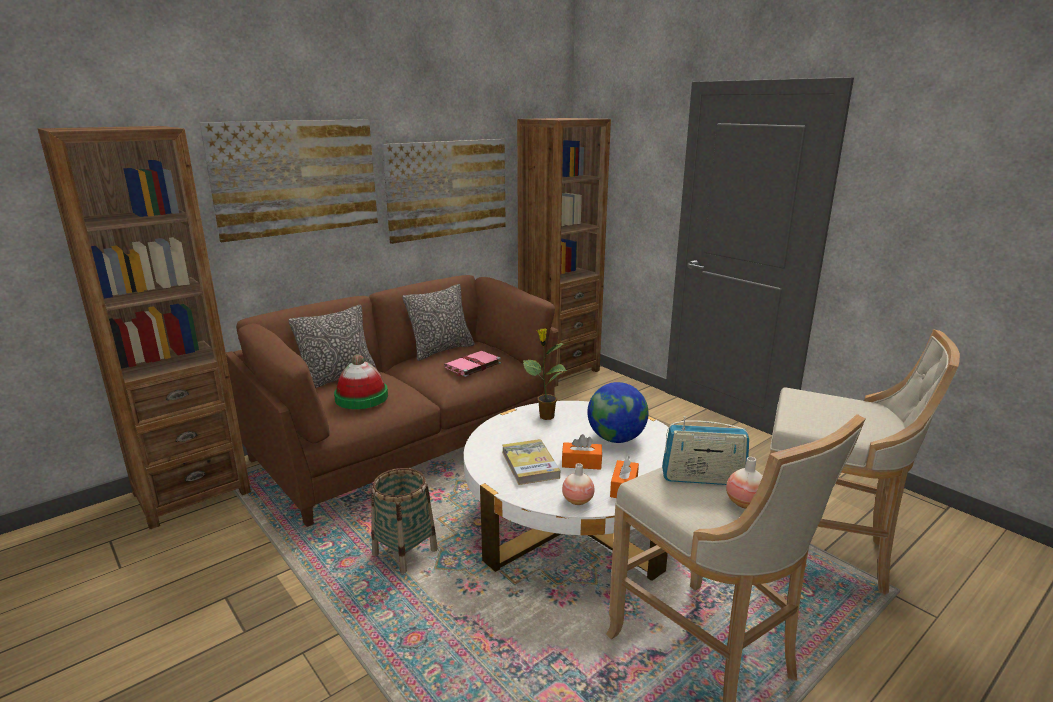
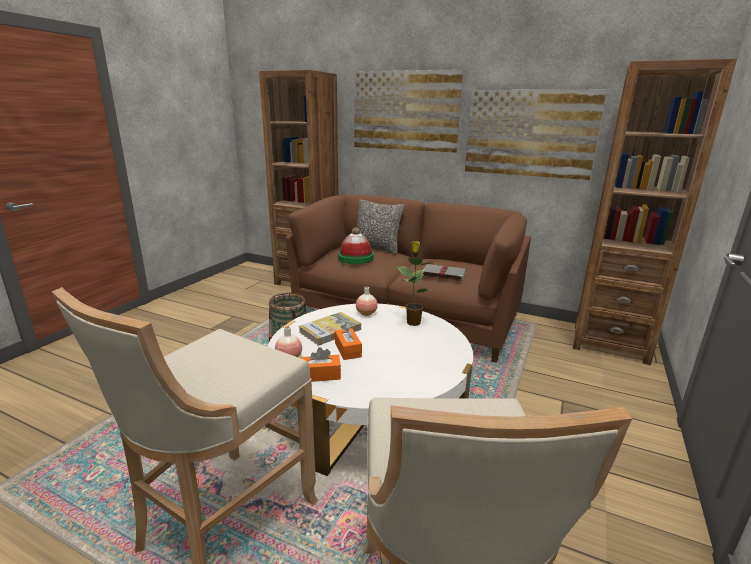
camera: 65 degrees right, 0 degrees up
pillow [402,284,474,361] -> none
pink book [444,351,501,377] -> grey book [423,264,466,281]
globe [587,382,648,443] -> none
radio [662,416,749,485] -> none
vase [726,457,763,509] -> vase moved to [356,287,378,316]

